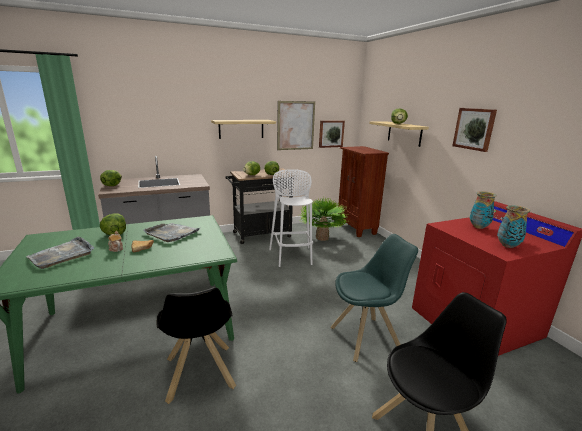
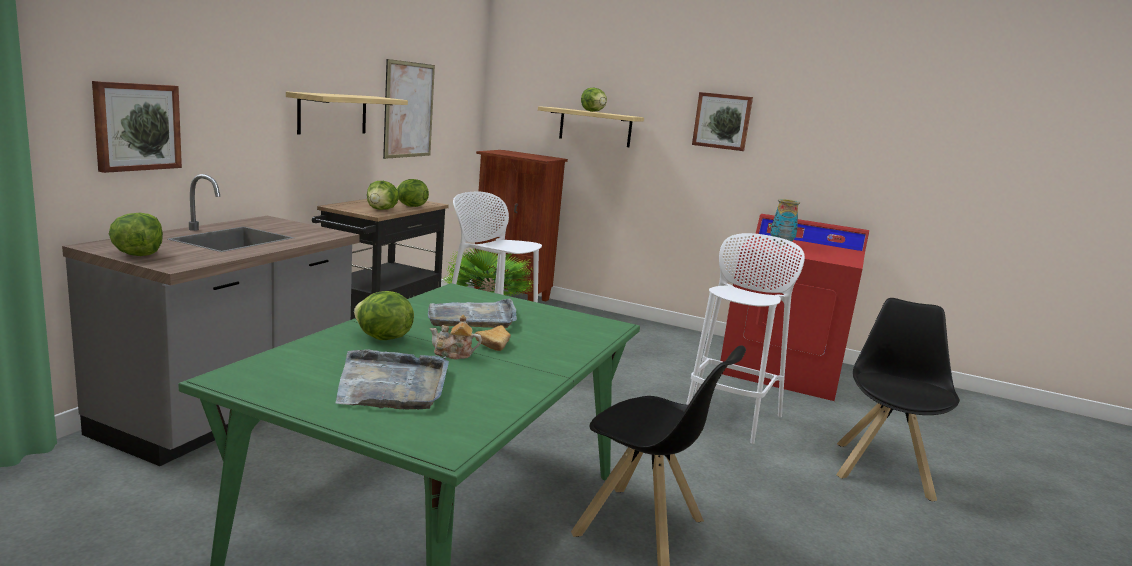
camera: 45 degrees left, 5 degrees down
picture [319,120,345,148] -> picture moved to [92,81,182,173]
turquoise chair [330,234,418,362] -> white stool [686,233,805,444]
vase [497,205,530,248] -> none

